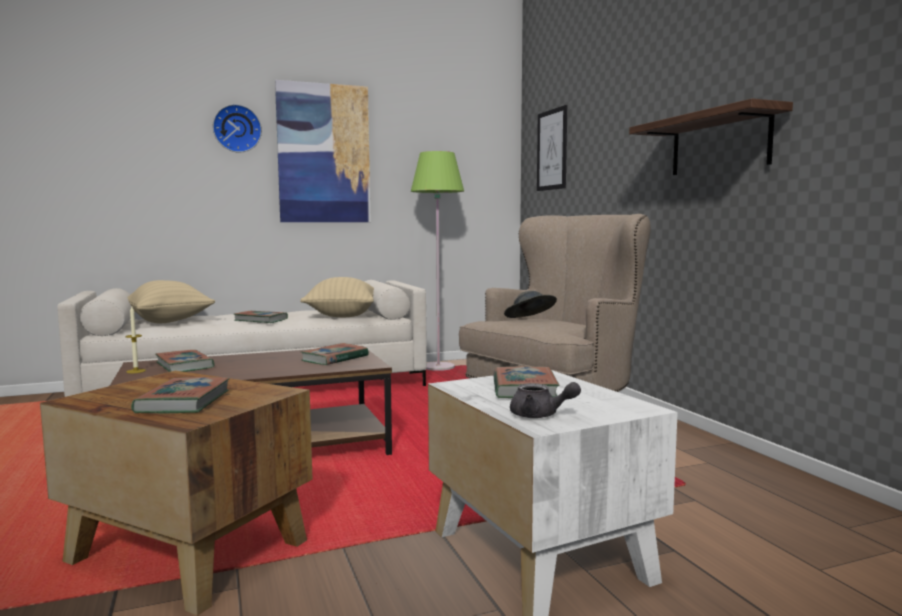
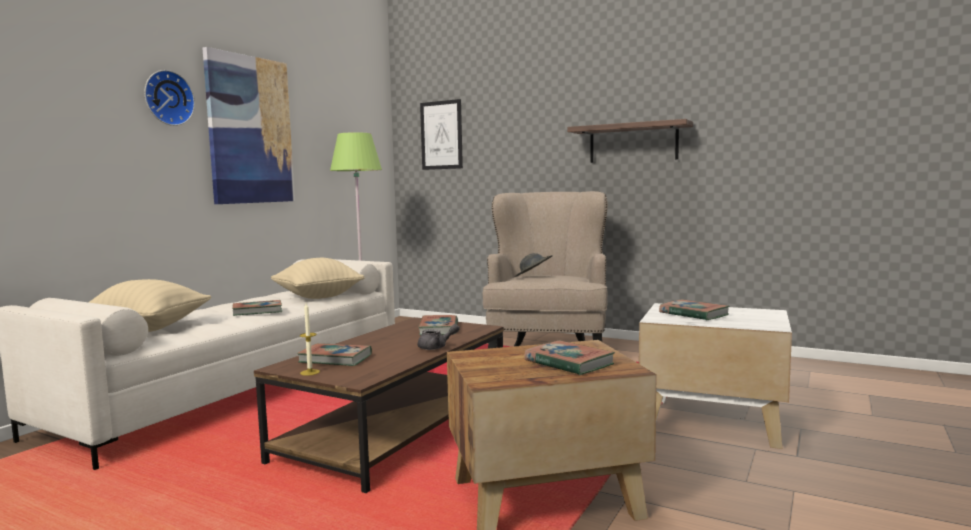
camera: 40 degrees left, 0 degrees up
grey teapot [510,382,581,418] -> grey teapot moved to [418,324,460,350]

